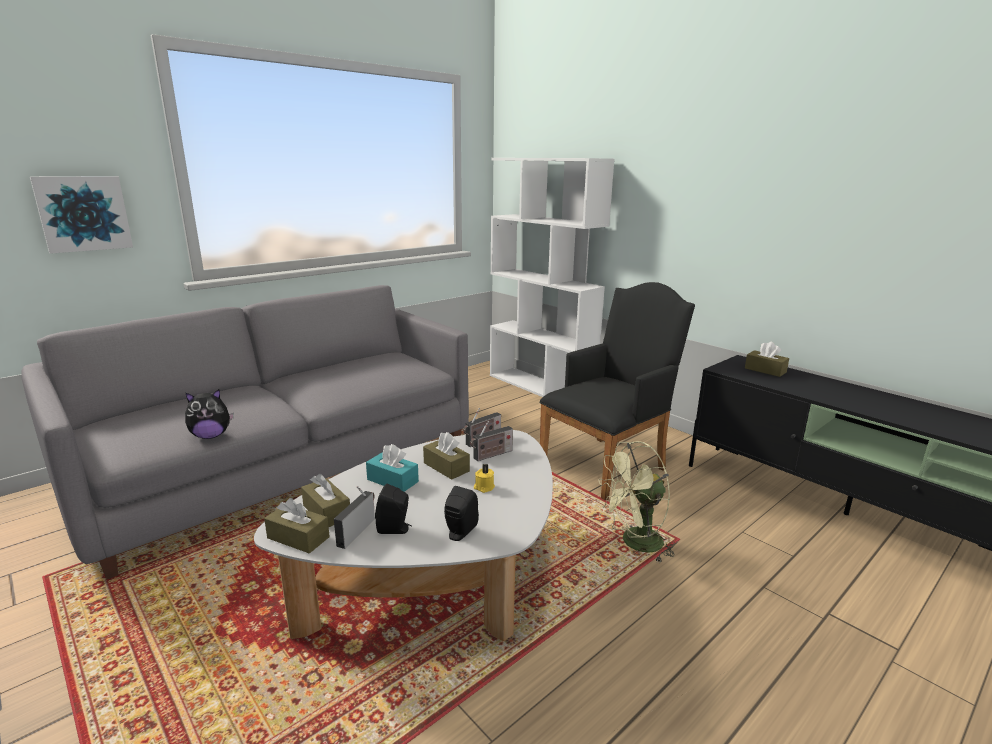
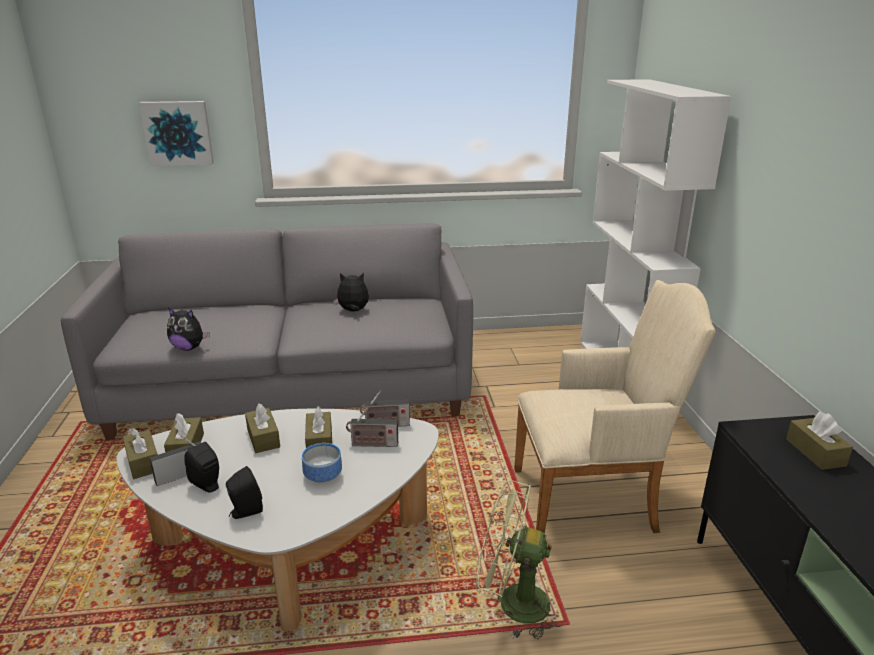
camera: 35 degrees right, 5 degrees up
turquoise tissue box [366,444,419,492] -> brown tissue box [245,403,280,453]
yellow candle [474,464,495,493] -> bowl [302,443,342,483]
black armchair [539,282,695,500] -> beige armchair [514,280,716,533]
none -> plush toy [333,273,369,312]

